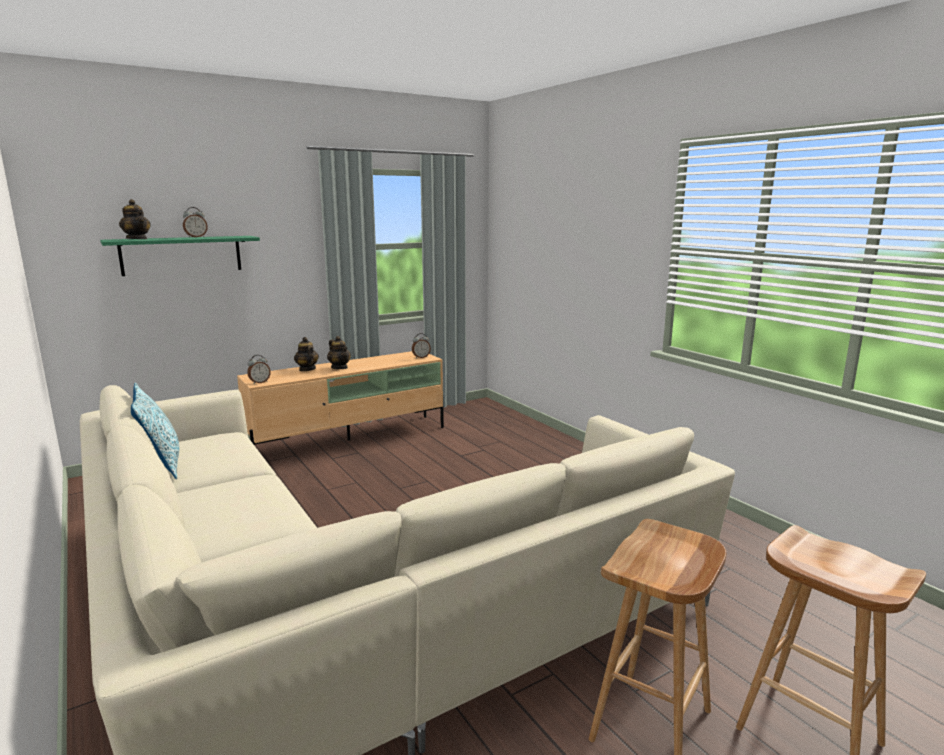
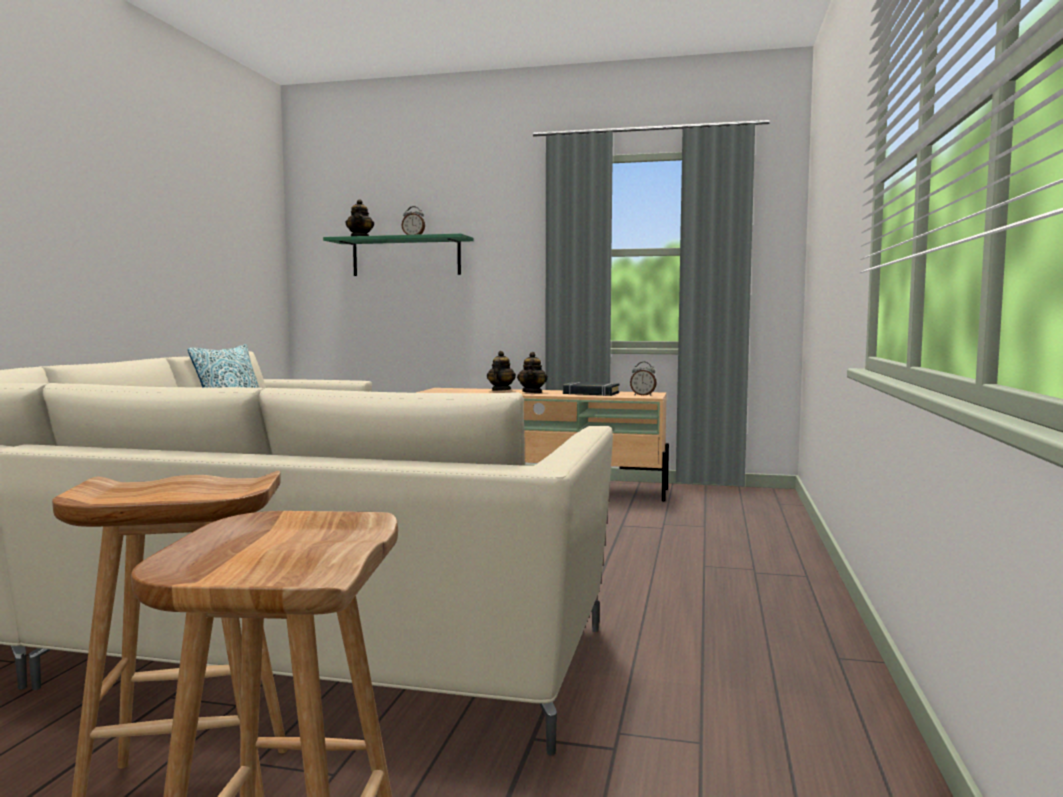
camera: 45 degrees right, 10 degrees down
alarm clock [247,355,271,384] -> none
none -> black book [563,382,619,396]

